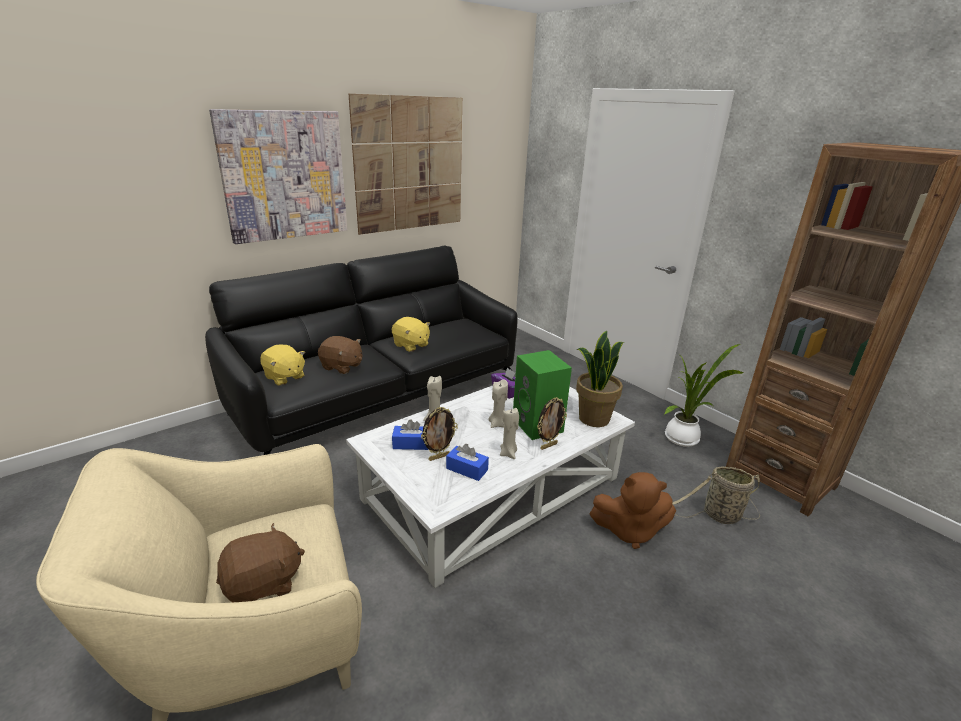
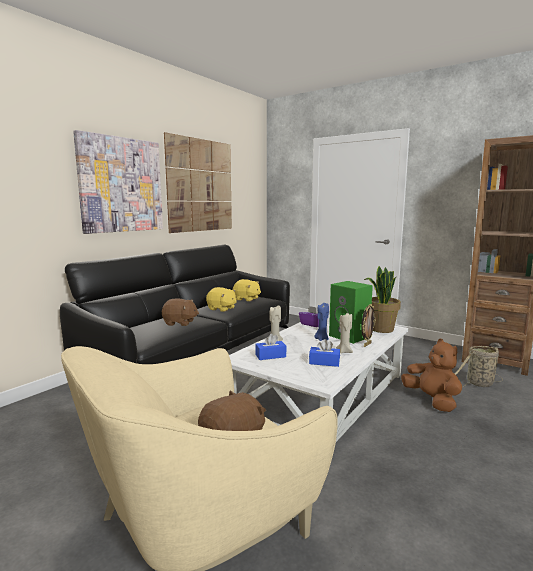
camera: 15 degrees left, 15 degrees down
yellow plush toy [260,344,305,386] -> yellow plush toy moved to [233,279,261,302]
picture frame [421,407,458,461] -> none
beige candle [488,379,508,428] -> blue candle [314,303,329,341]
brown plush toy [590,472,676,549] -> brown plush toy turned 105 degrees counterclockwise [401,339,462,412]
potted plant [664,344,744,447] -> none

